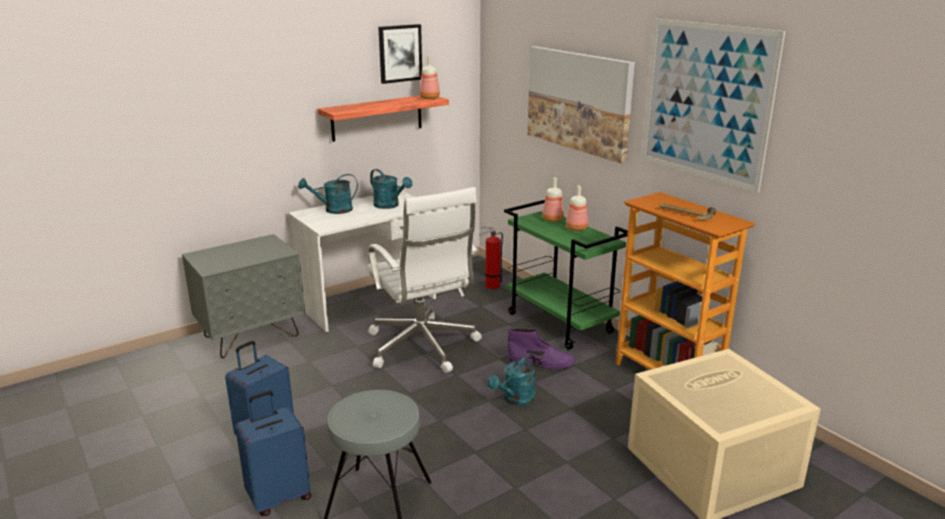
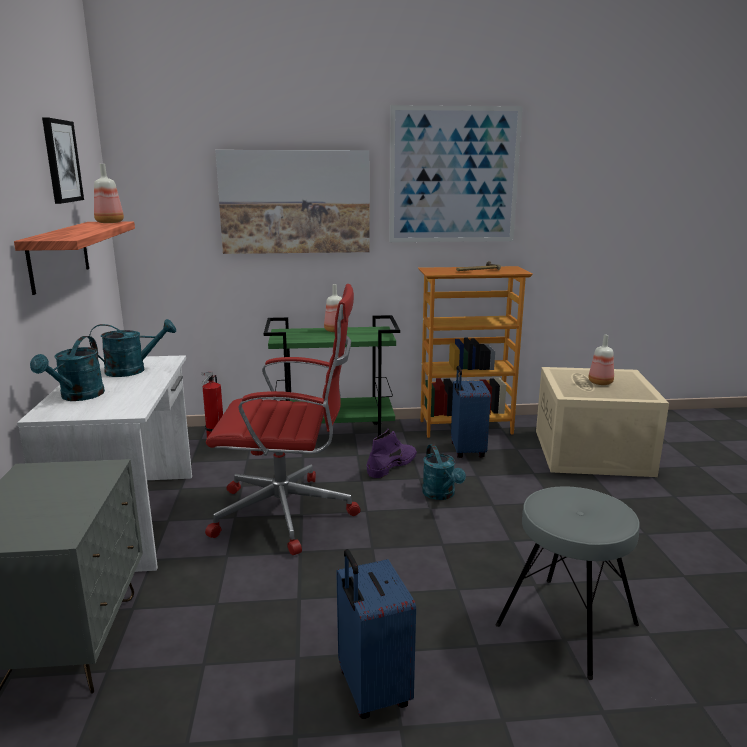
camera: 60 degrees left, 5 degrees down
blue suitcase [235,391,311,516] -> blue suitcase moved to [451,366,491,458]
white office chair [367,187,482,373] -> red office chair [205,284,361,555]
bottle [542,177,564,222] -> bottle moved to [588,335,614,385]

